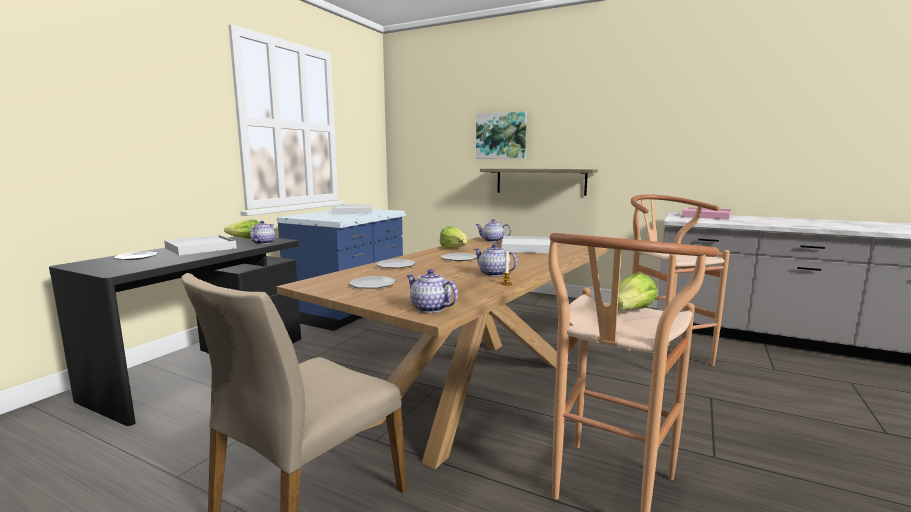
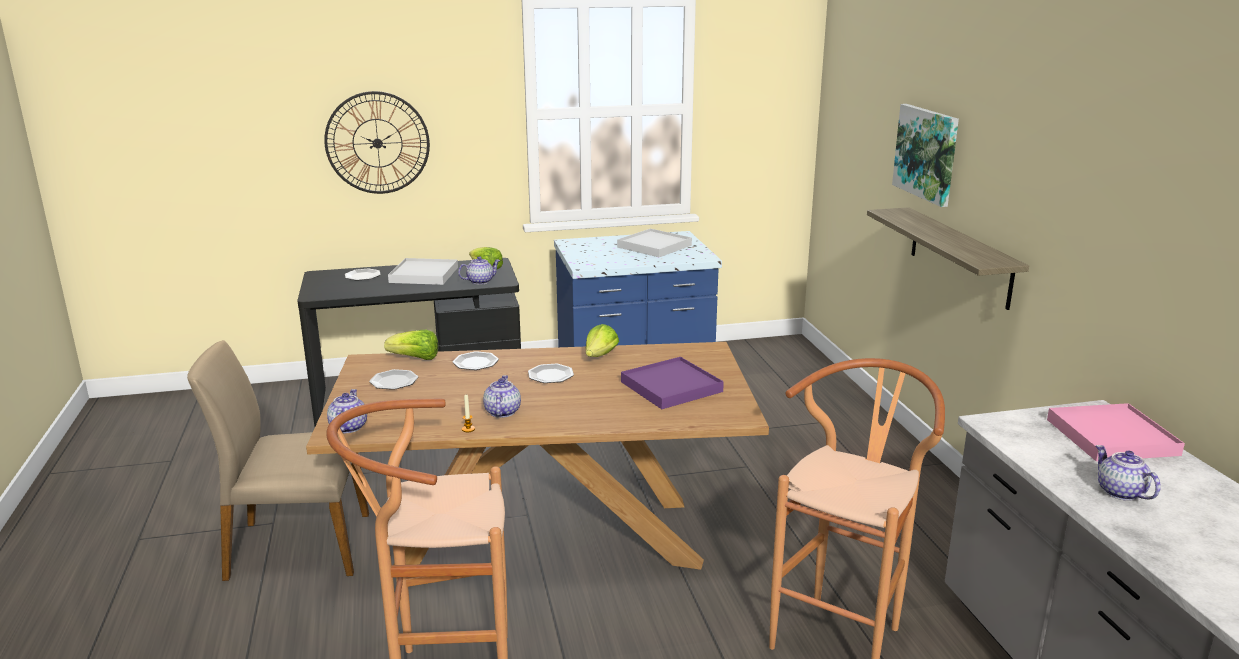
camera: 50 degrees right, 10 degrees up
teapot [475,219,511,242] -> teapot moved to [1096,445,1161,501]
white tray [501,236,551,253] -> purple tray [621,357,724,409]
lettuce [618,273,657,310] -> lettuce moved to [384,330,438,360]
none -> wall clock [324,91,430,194]

